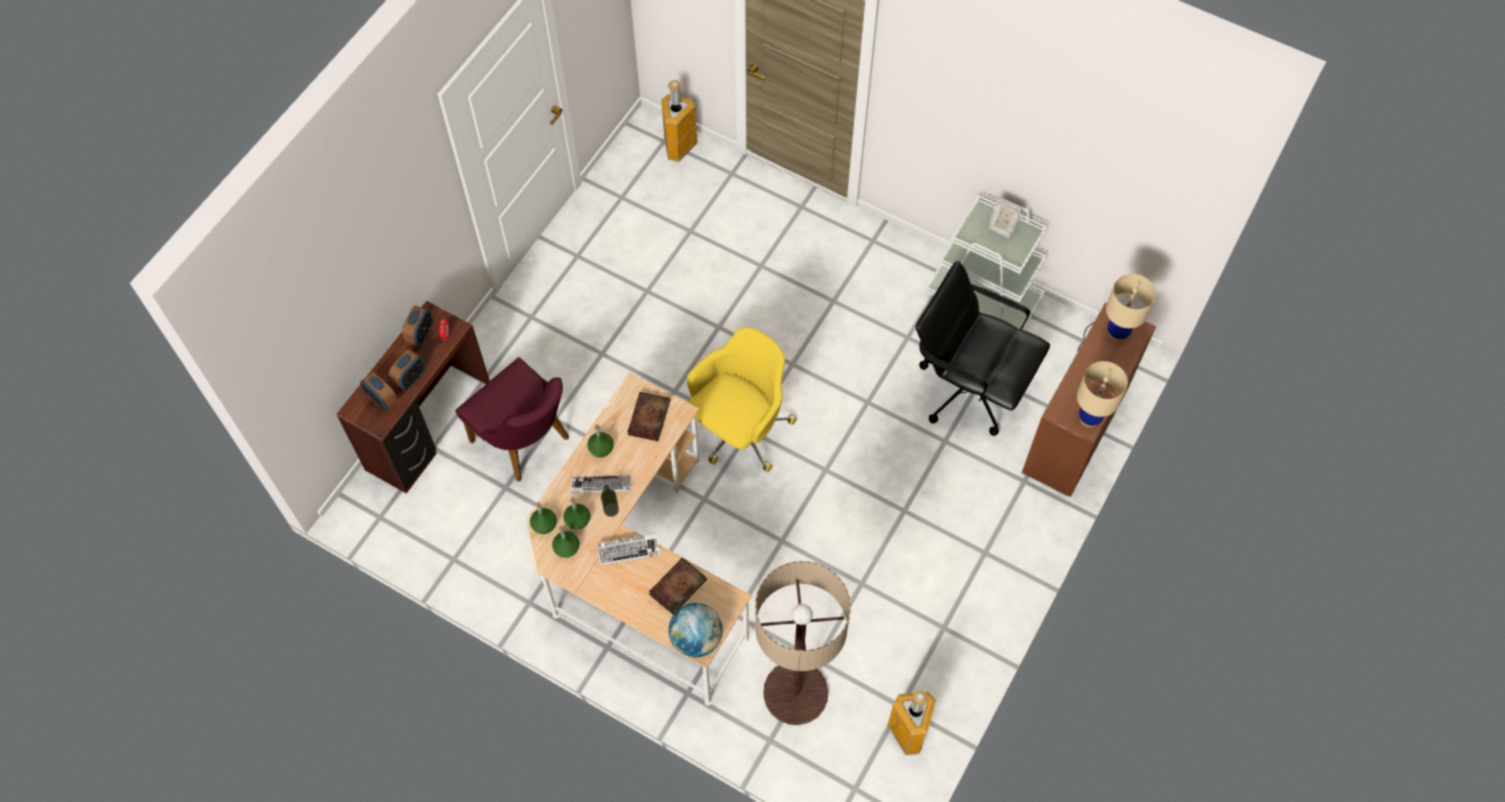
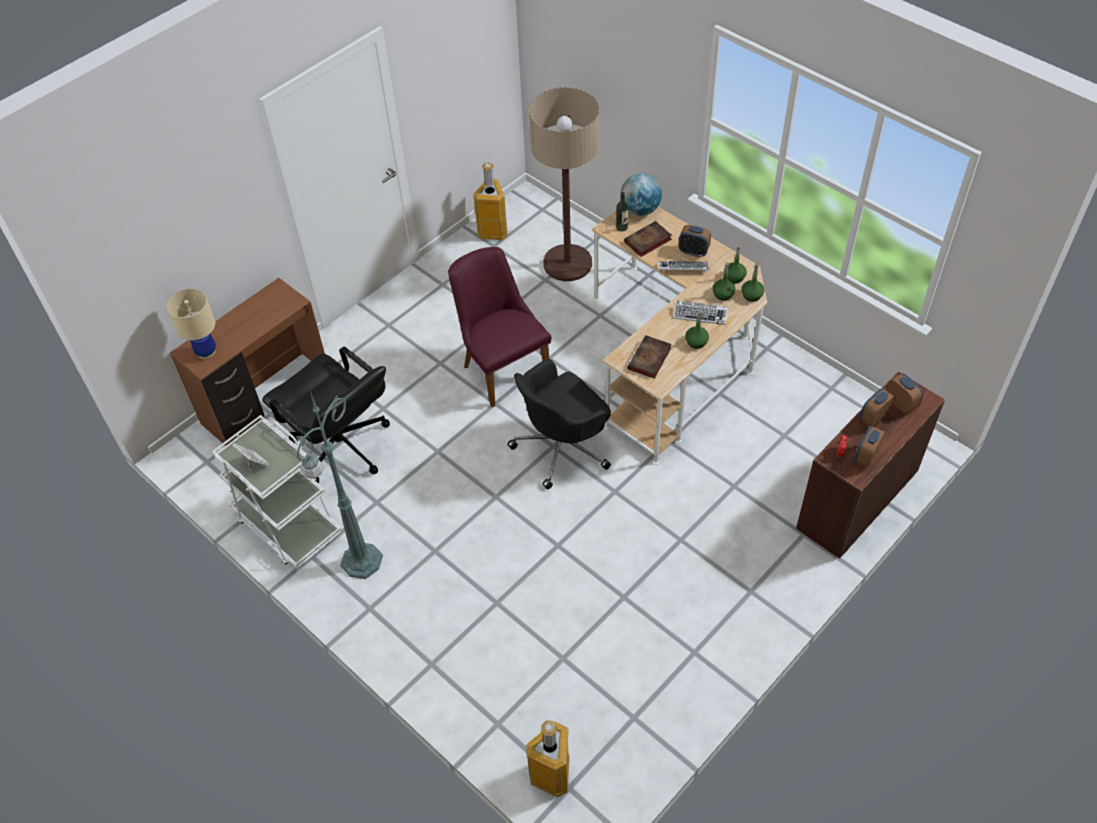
camera: 165 degrees left, 10 degrees down
purple chair [455,357,569,481] -> purple chair moved to [448,247,552,407]
bottle [601,484,619,517] -> bottle moved to [616,192,629,232]
yellow office chair [687,327,797,472] -> black office chair [507,359,611,490]
beige table lamp [1077,361,1128,428] -> none
none -> green floor lamp [297,391,383,579]
none -> alarm clock [679,225,711,257]

